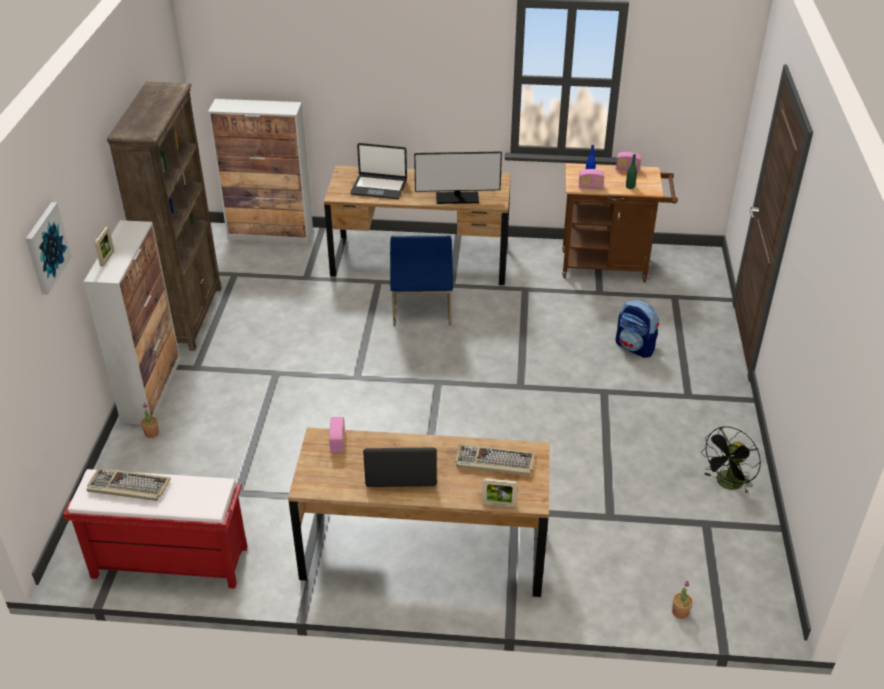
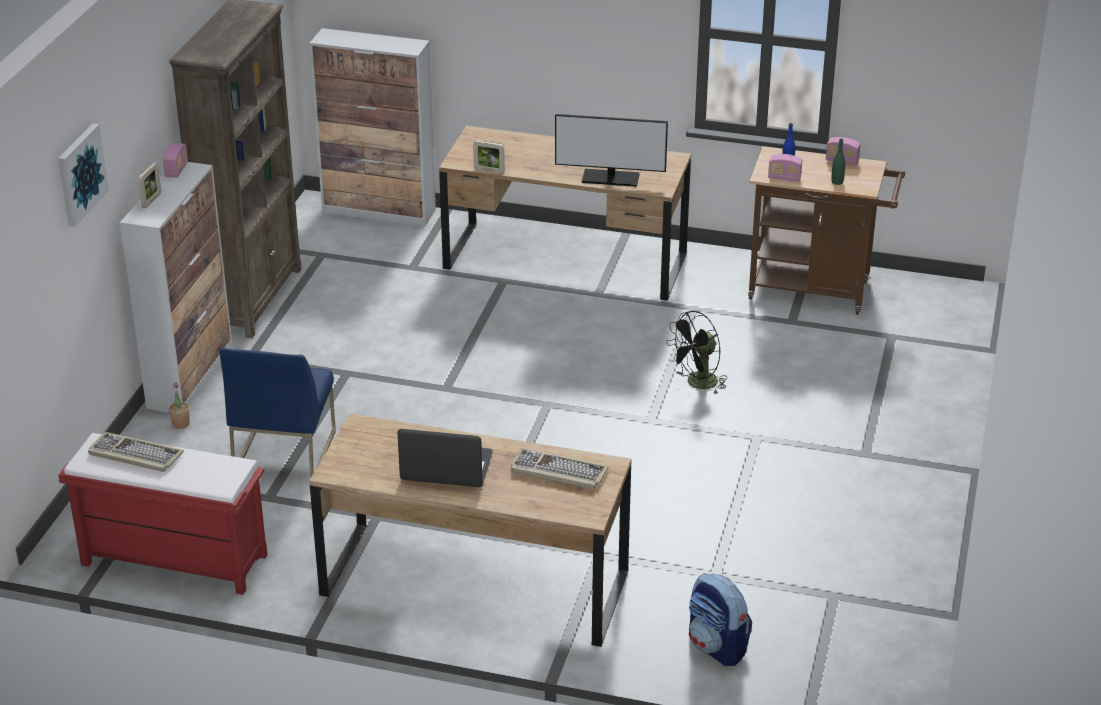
camera: 10 degrees right, 5 degrees down
radio [329,417,345,453] -> radio moved to [163,143,188,178]
laptop [350,143,407,199] -> none
blue chair [390,235,453,326] -> blue chair moved to [220,348,336,478]
picture frame [482,478,518,507] -> picture frame moved to [473,140,505,173]
backpack [616,300,659,358] -> backpack moved to [689,573,752,666]
potted plant [672,581,693,619] -> none
black fan [701,426,761,494] -> black fan moved to [666,311,727,394]

